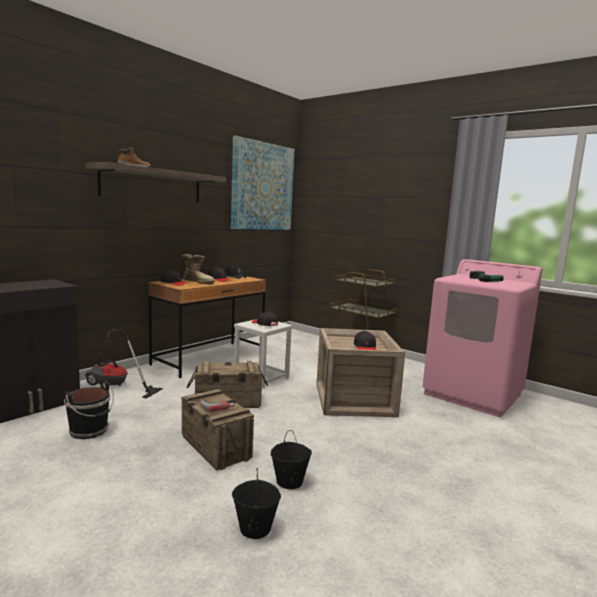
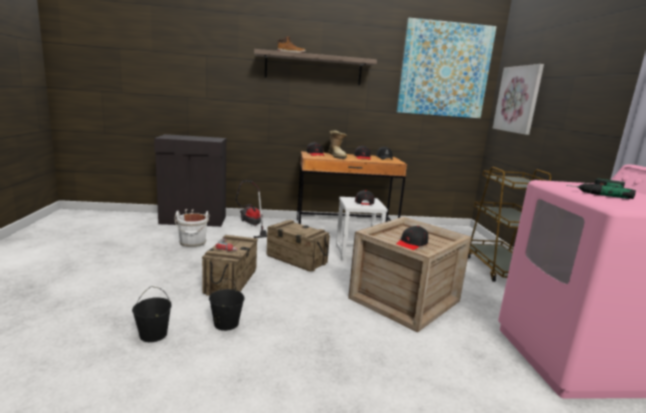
camera: 45 degrees right, 5 degrees up
black bucket [64,380,114,439] -> white bucket [175,211,209,248]
none -> picture [492,64,544,135]

